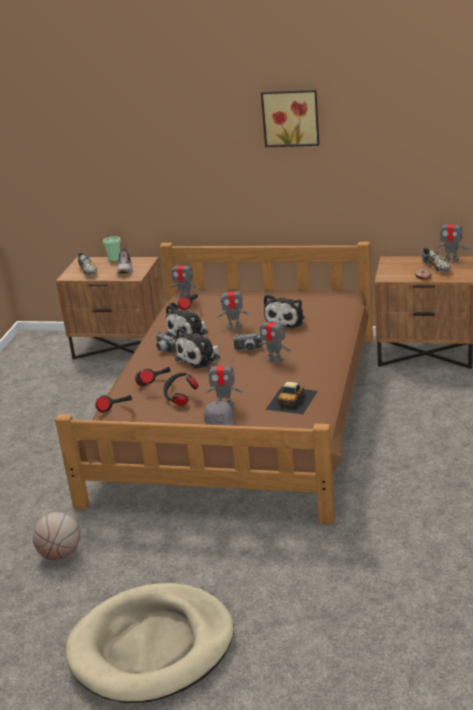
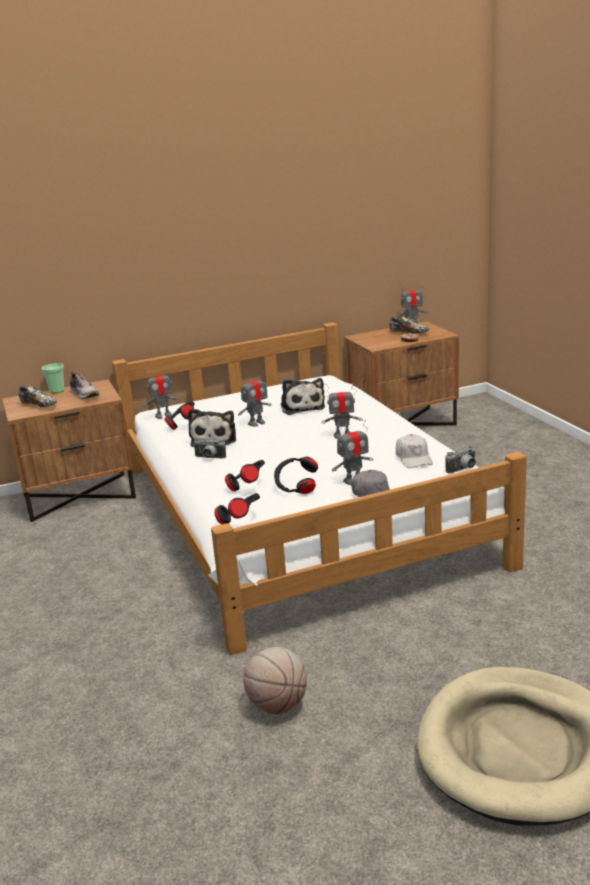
camera: 35 degrees left, 5 degrees down
brown bed [55,242,373,524] -> white bed [112,322,527,655]
plush toy [175,328,220,368] -> none
camera [233,333,262,350] -> camera moved to [445,446,476,473]
picture [261,90,319,147] -> none
toy car [265,382,318,415] -> white cap [396,434,433,468]

